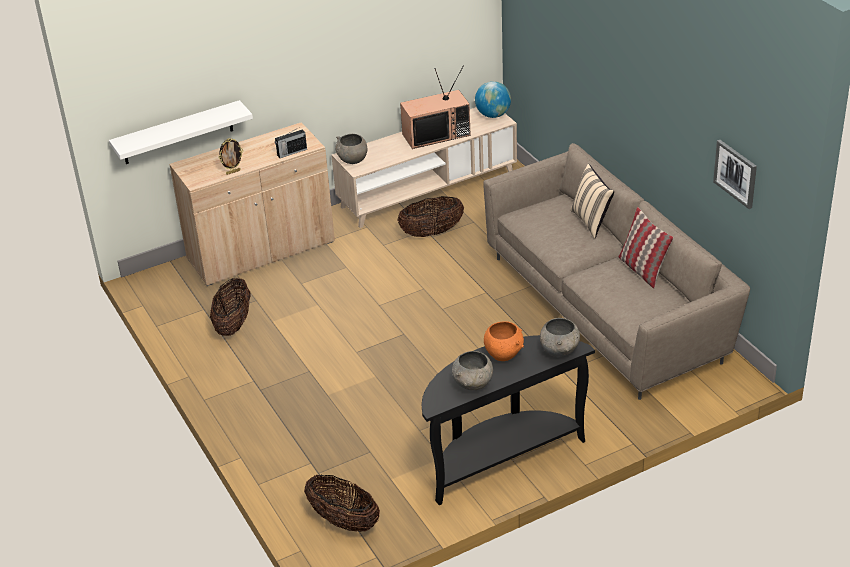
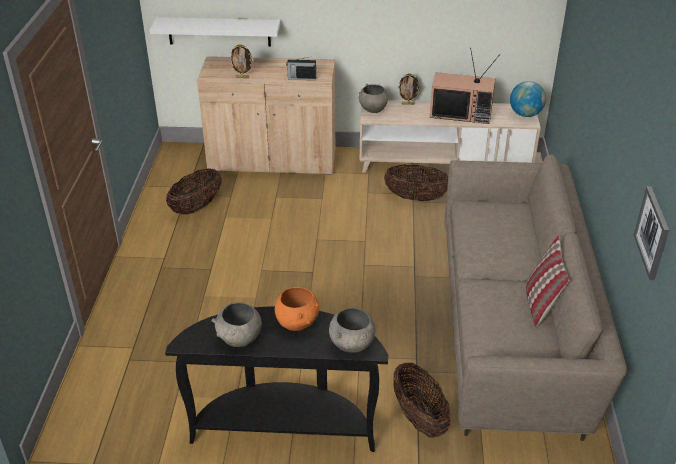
camera: 30 degrees right, 0 degrees up
basket [304,474,380,532] -> basket moved to [393,362,450,438]
beige pillow [570,164,614,239] -> none
none -> picture frame [397,73,420,105]

